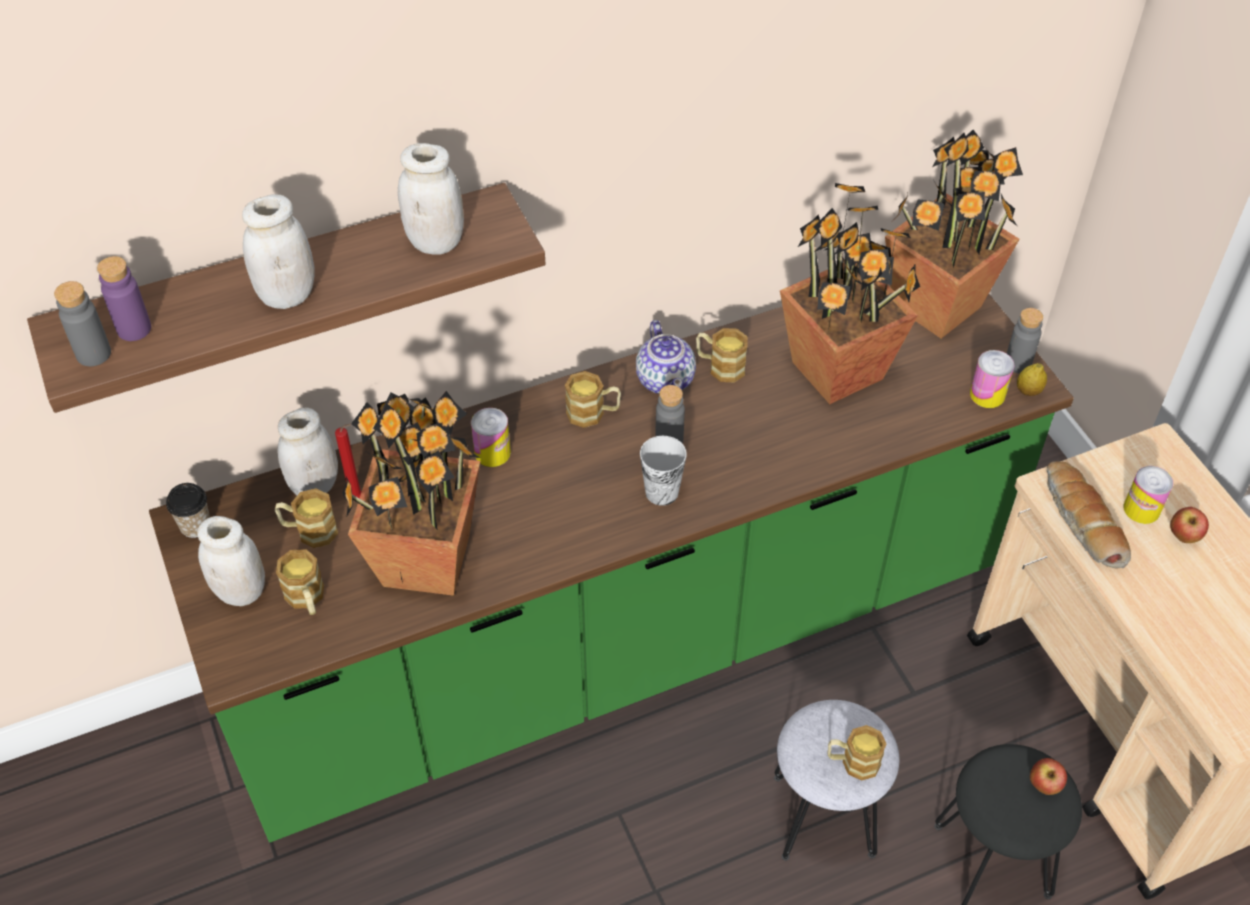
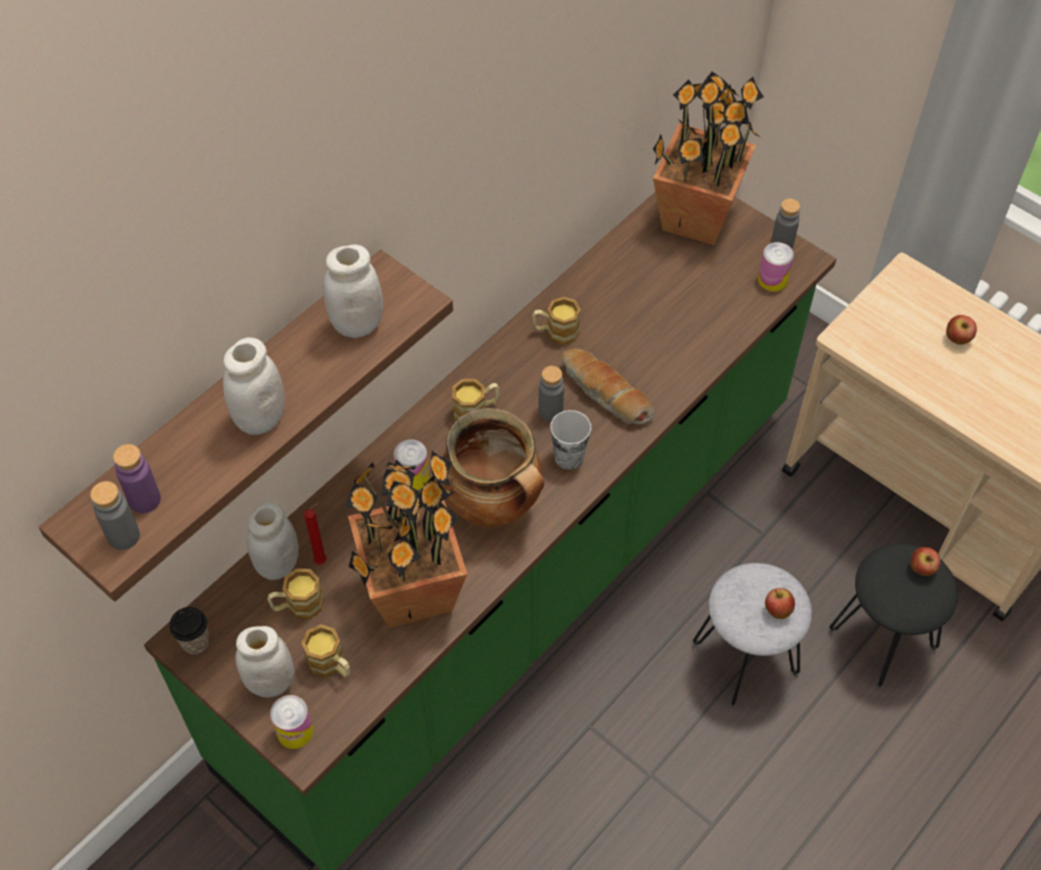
camera: 25 degrees left, 5 degrees up
teapot [636,320,696,394] -> none
potted plant [780,183,920,404] -> none
mug [828,725,887,781] -> apple [765,588,795,619]
lemon [1017,363,1047,396] -> none
bread [1047,461,1131,569] -> bread moved to [562,348,654,425]
can [1124,466,1173,524] -> can moved to [270,695,314,749]
none -> cooking pot [440,408,544,527]

